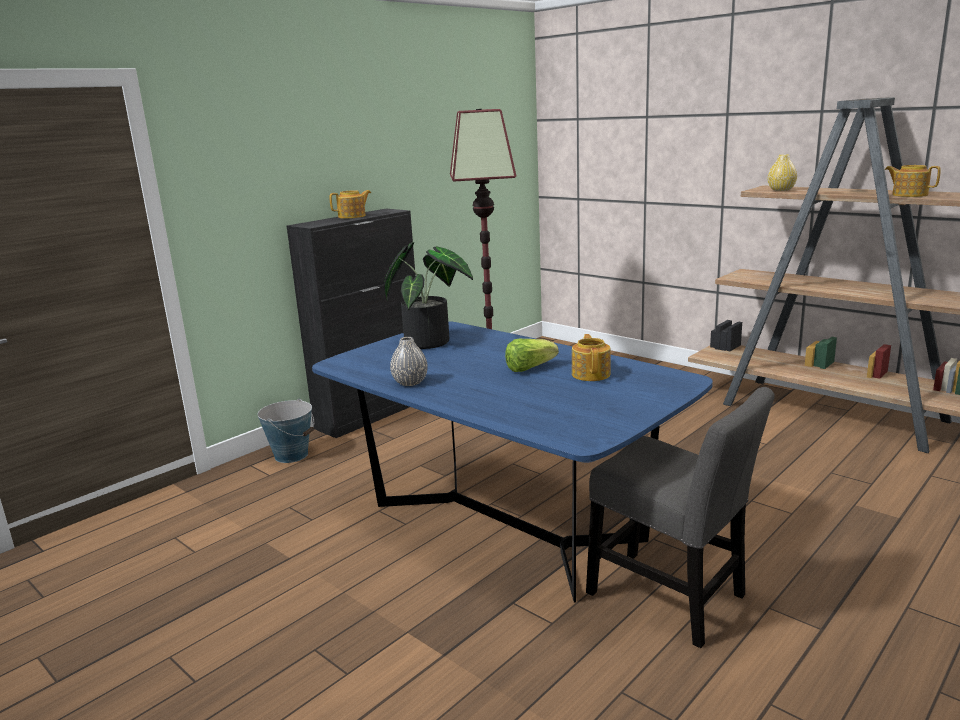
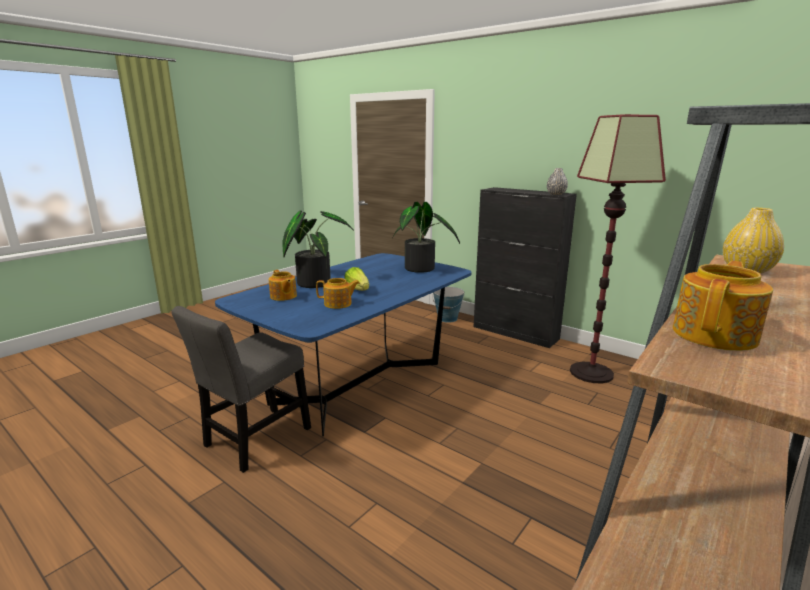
camera: 85 degrees right, 0 degrees up
teapot [329,190,371,219] -> teapot moved to [269,270,297,301]
grey vase [390,337,428,386] -> grey vase moved to [547,168,568,195]
none -> potted plant [282,211,354,288]

